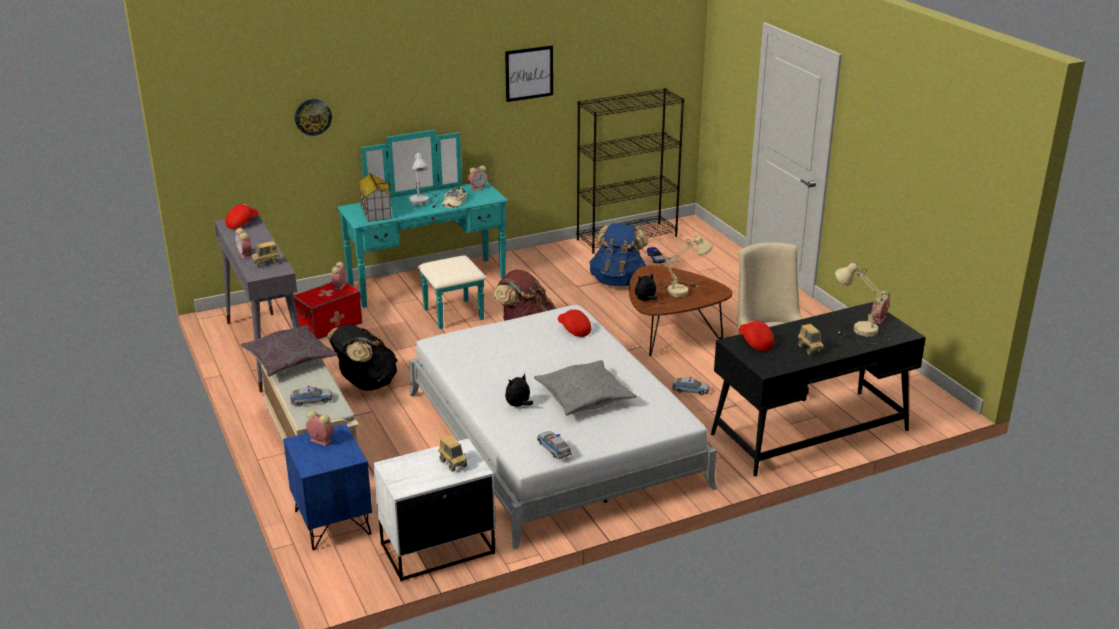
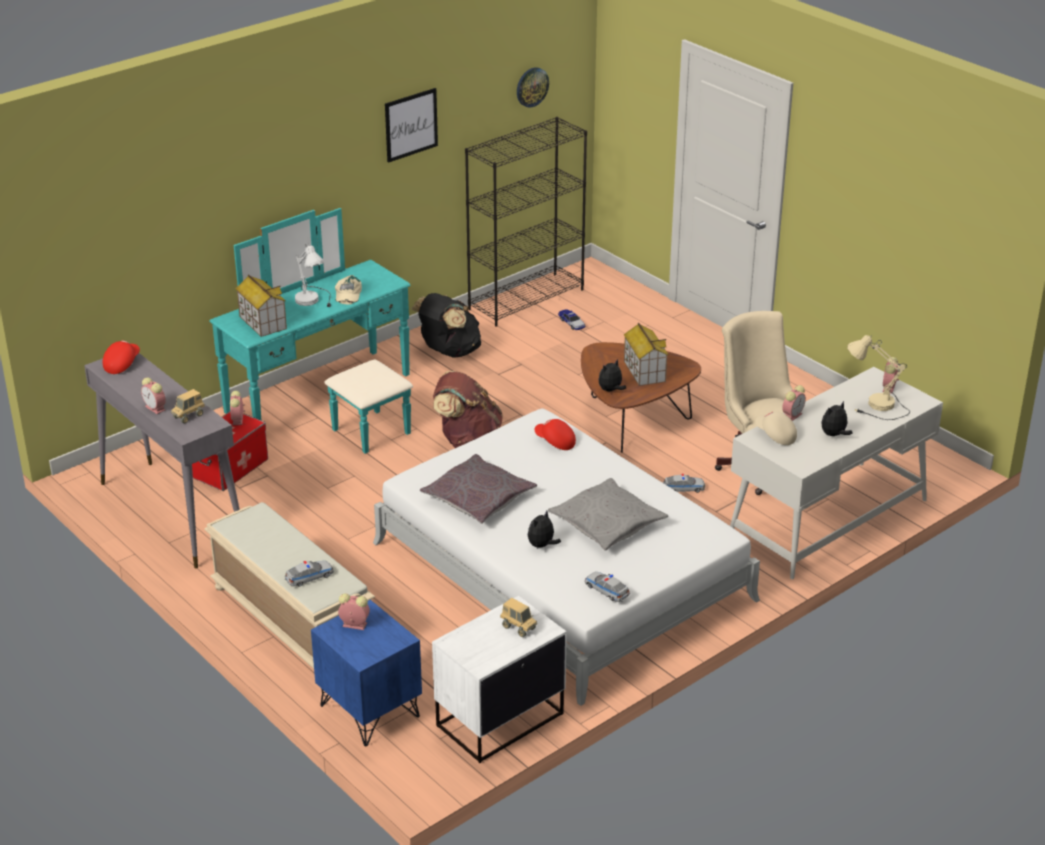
camera: 15 degrees left, 5 degrees up
grey pillow [240,325,338,377] -> grey pillow moved to [420,454,537,524]
wall clock [295,99,332,136] -> wall clock moved to [517,67,549,108]
black backpack [327,324,398,391] -> black backpack moved to [411,293,481,358]
alarm clock [468,165,488,191] -> alarm clock moved to [782,385,806,421]
blue backpack [589,223,648,287] -> none
beige table lamp [657,235,713,297] -> toy house [624,323,669,386]
black desk [711,302,926,476] -> white desk [730,367,943,579]
red cap [739,320,774,351] -> beige cap [755,412,797,445]
toy truck [798,324,824,355] -> plush toy [821,401,853,436]

